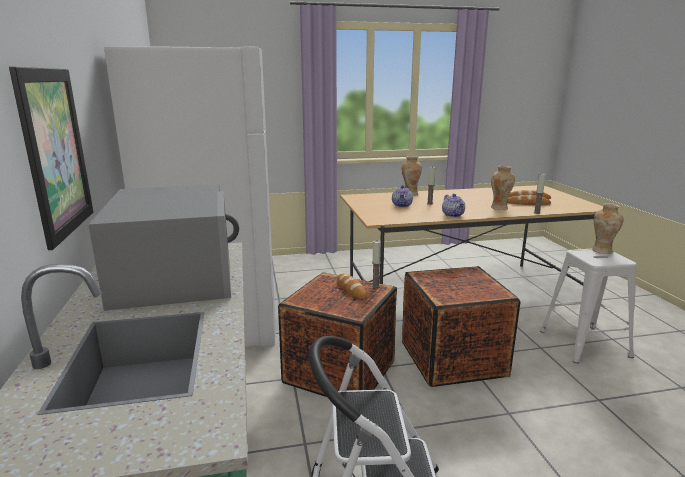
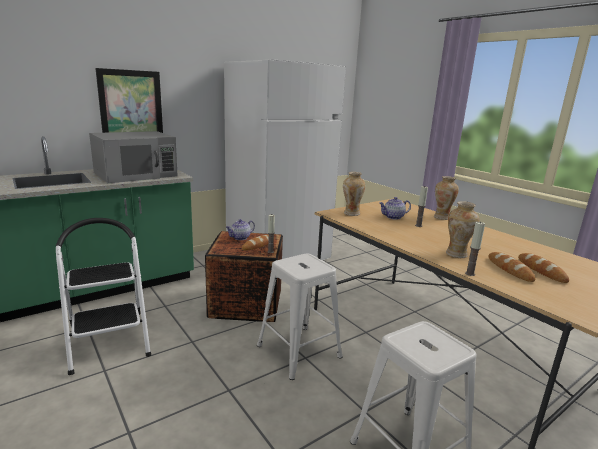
camera: 65 degrees right, 0 degrees up
crate [402,266,521,387] -> white stool [257,254,343,380]
teapot [442,194,465,217] -> teapot moved to [226,219,255,240]
vase [592,203,623,254] -> vase moved to [343,172,365,216]

